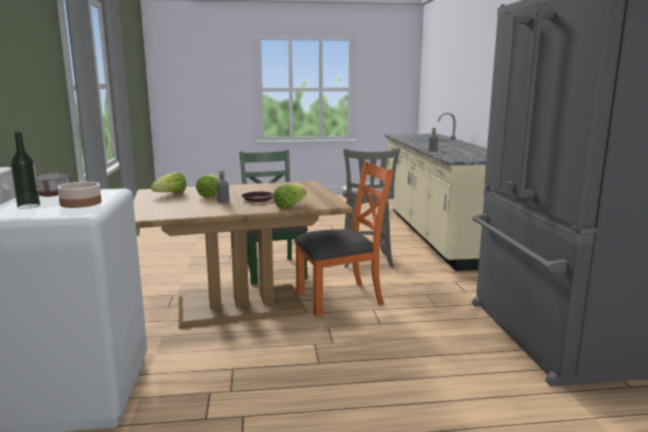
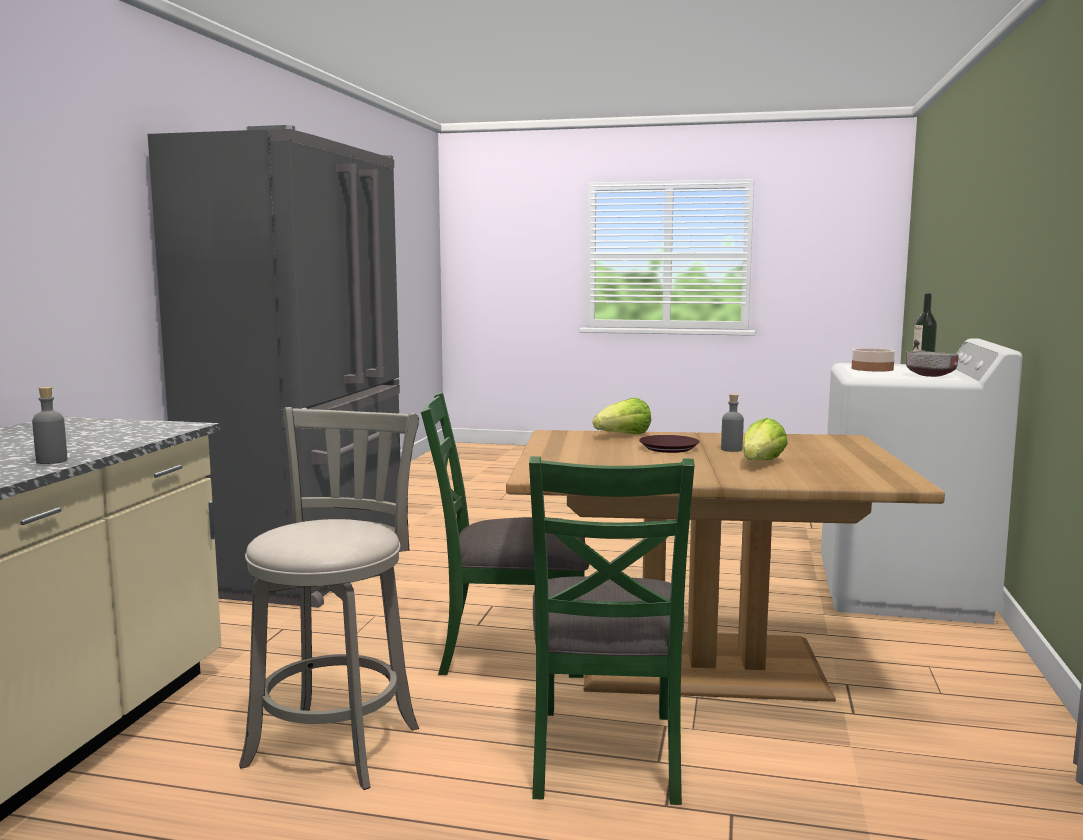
camera: 160 degrees left, 5 degrees down
lettuce [151,172,186,193] -> none
orange chair [294,161,394,317] -> green chair [421,392,589,678]

